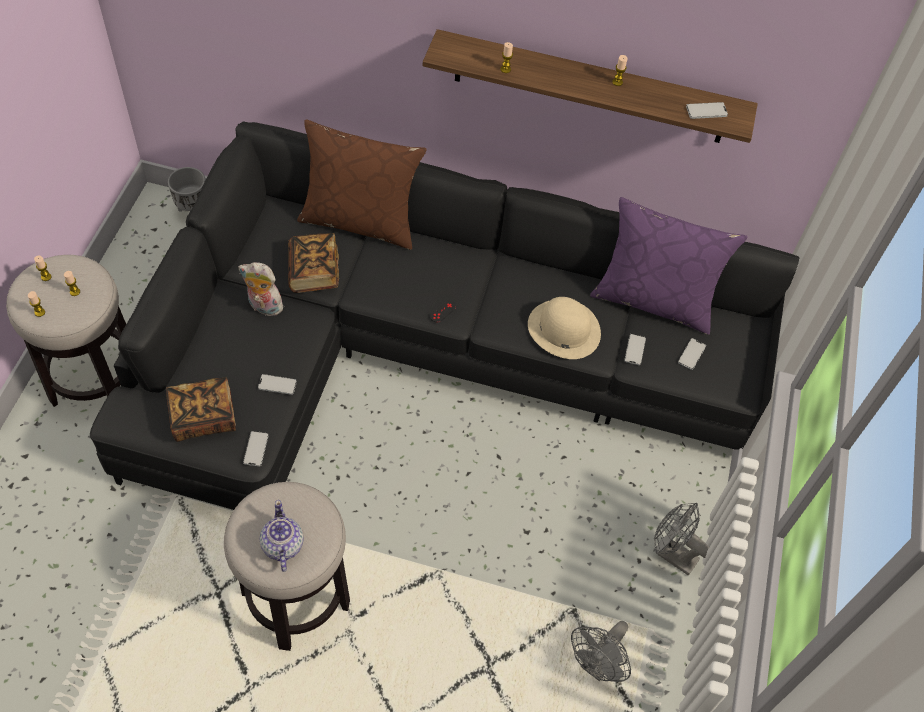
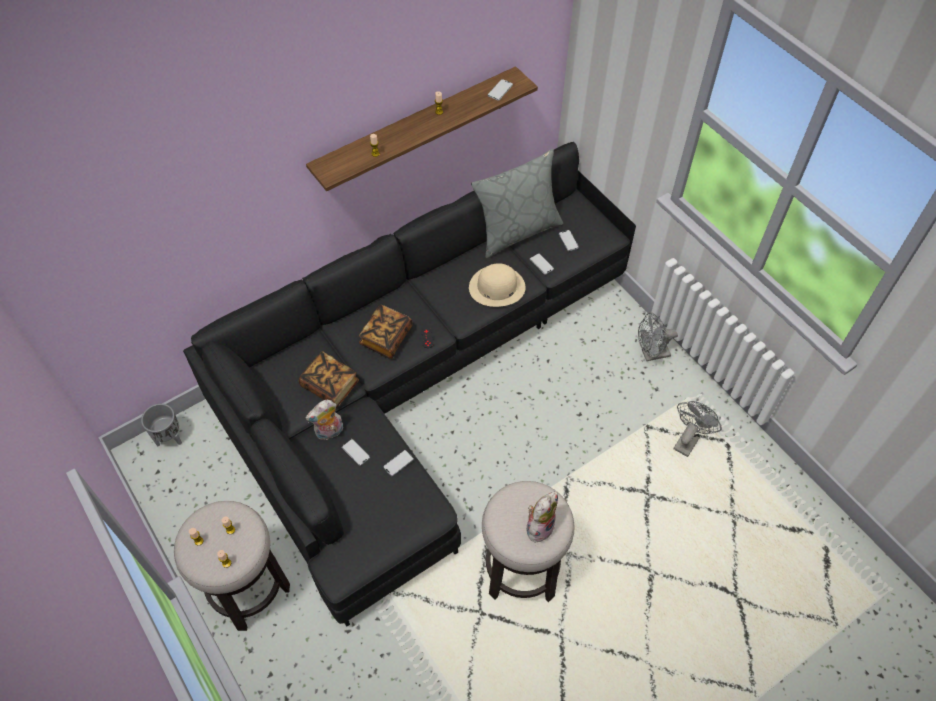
camera: 45 degrees left, 0 degrees up
book [166,377,236,442] -> book moved to [359,304,412,359]
phone [243,431,269,466] -> phone moved to [342,439,370,466]
teapot [260,500,304,572] -> plush toy [527,491,558,543]
brown pillow [297,119,427,250] -> none
grey fan [571,621,631,682] -> grey fan turned 135 degrees counterclockwise [673,401,722,457]
purple pillow [590,197,747,335] -> grey pillow [471,149,563,258]

